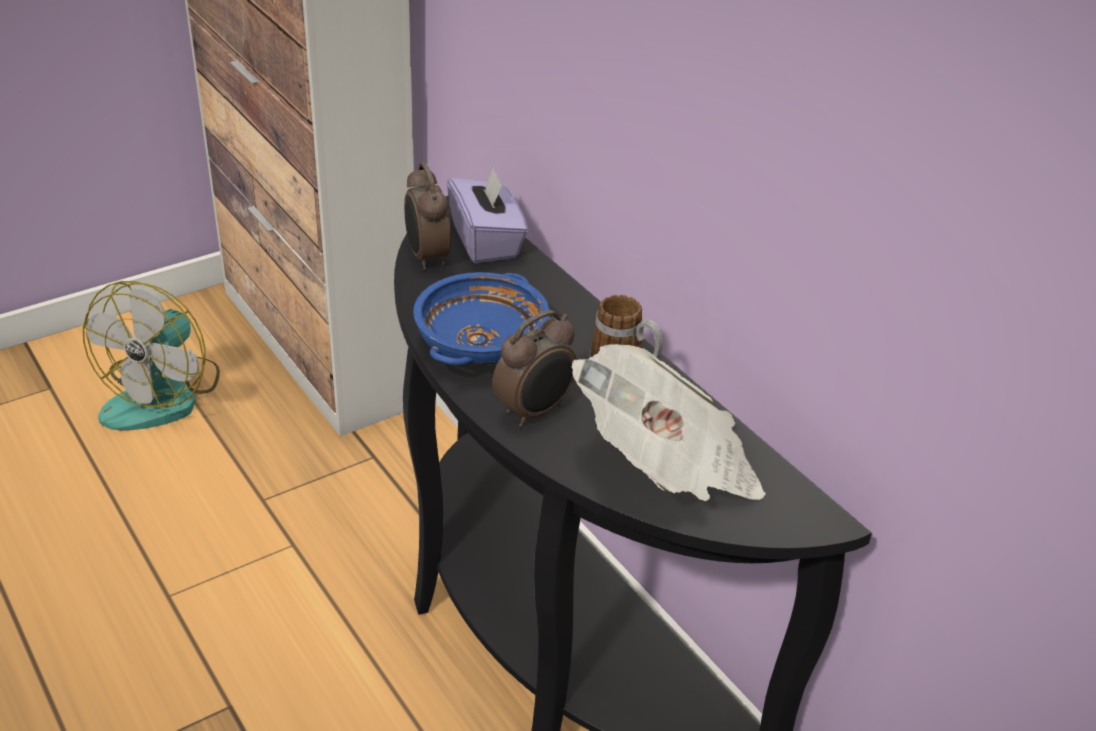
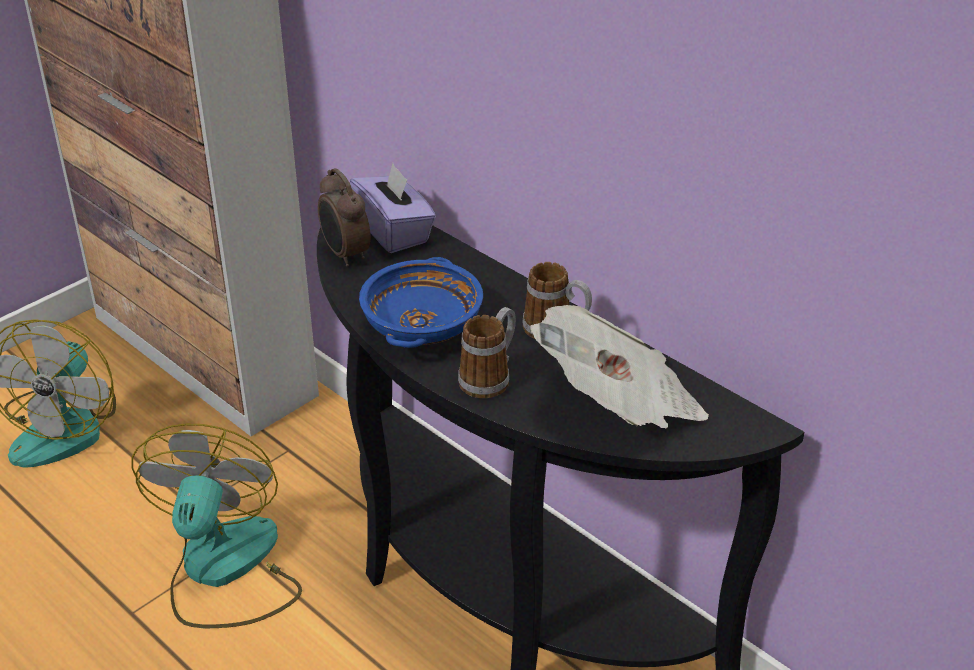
camera: 10 degrees left, 0 degrees up
alarm clock [492,310,577,428] -> mug [458,307,516,398]
none -> fan [131,423,302,628]

